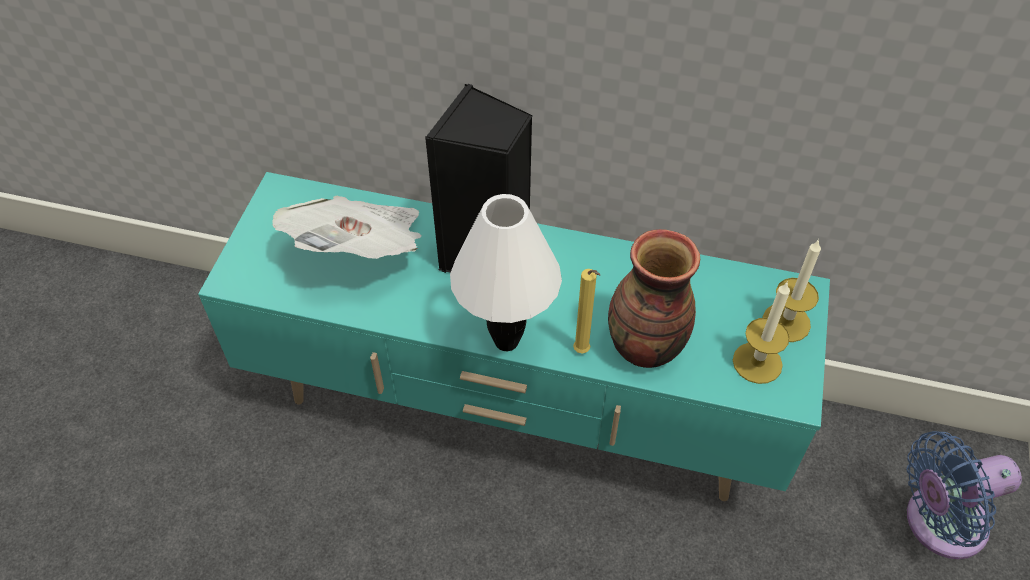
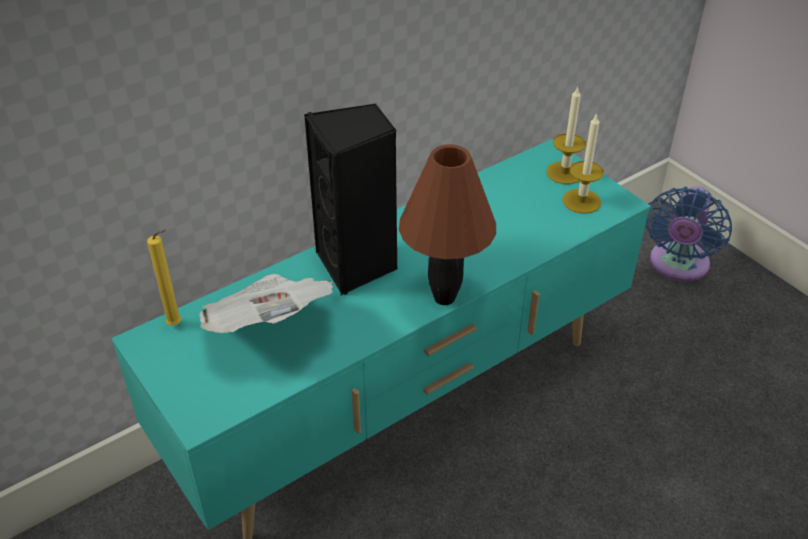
camera: 50 degrees left, 10 degrees down
white table lamp [450,194,562,351] -> brown table lamp [399,144,496,305]
yellow candle [573,269,600,353] -> yellow candle moved to [147,230,181,326]
vase [608,229,700,368] -> none

